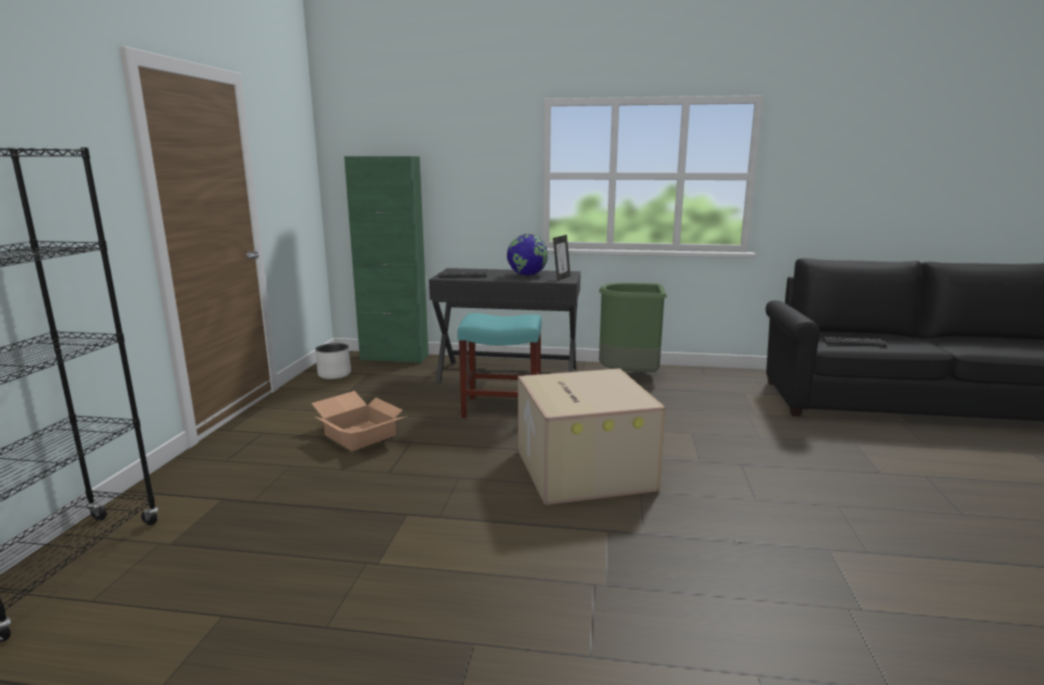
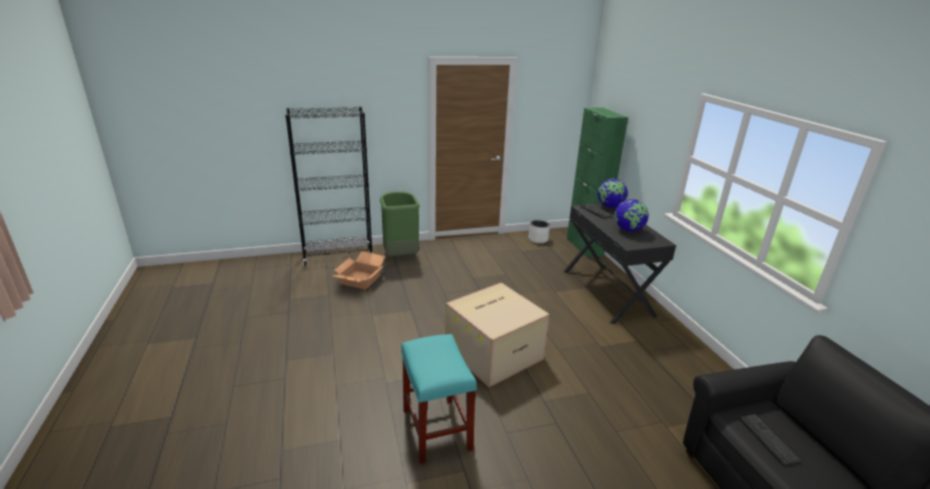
camera: 65 degrees right, 10 degrees up
cardboard box [311,391,407,451] -> cardboard box moved to [333,251,386,290]
turquoise stool [457,313,542,418] -> turquoise stool moved to [401,334,477,464]
picture frame [553,235,571,281] -> none
green trash can [599,283,667,372] -> green trash can moved to [380,191,420,256]
none -> globe [598,178,628,208]

